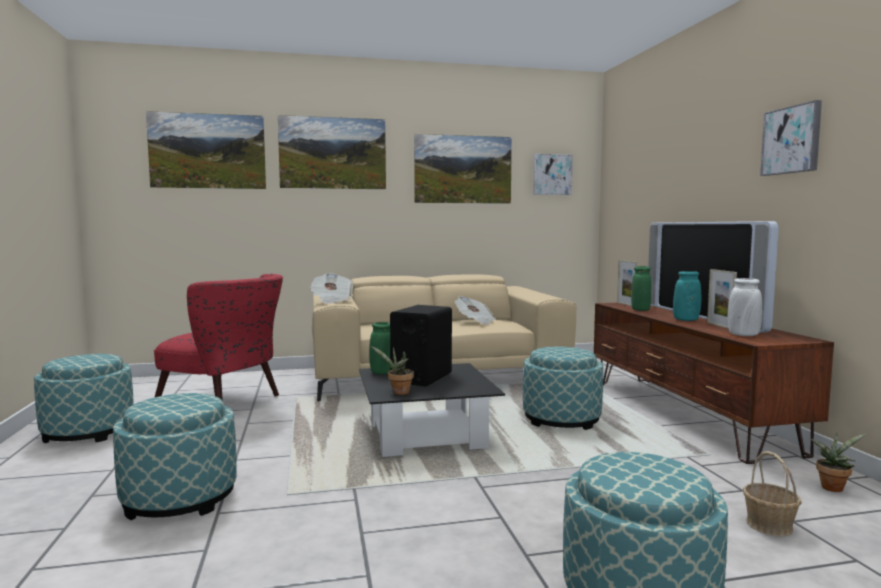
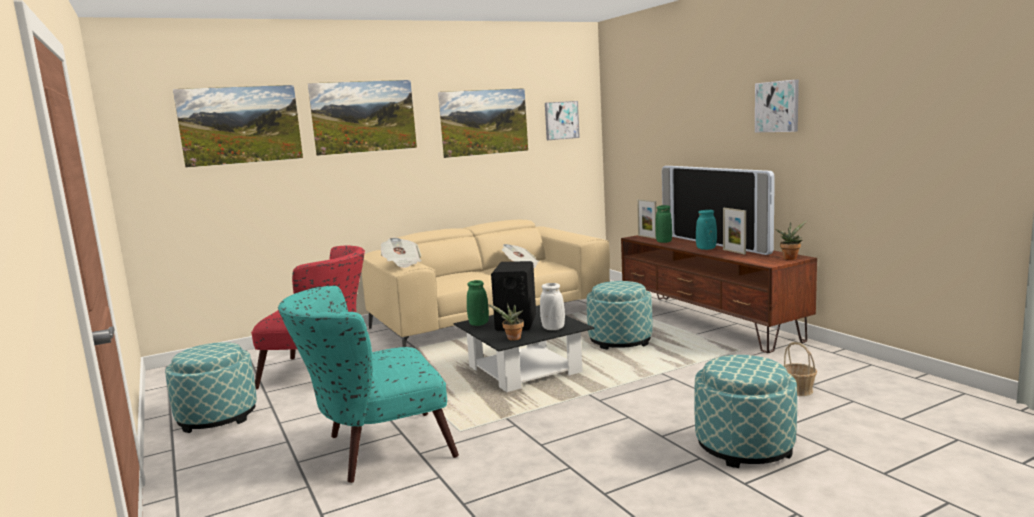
camera: 15 degrees left, 5 degrees up
ottoman [113,393,237,520] -> turquoise armchair [278,286,459,483]
white vase [728,278,763,336] -> white vase moved to [540,283,565,330]
potted plant [811,432,866,492] -> potted plant moved to [775,221,807,260]

